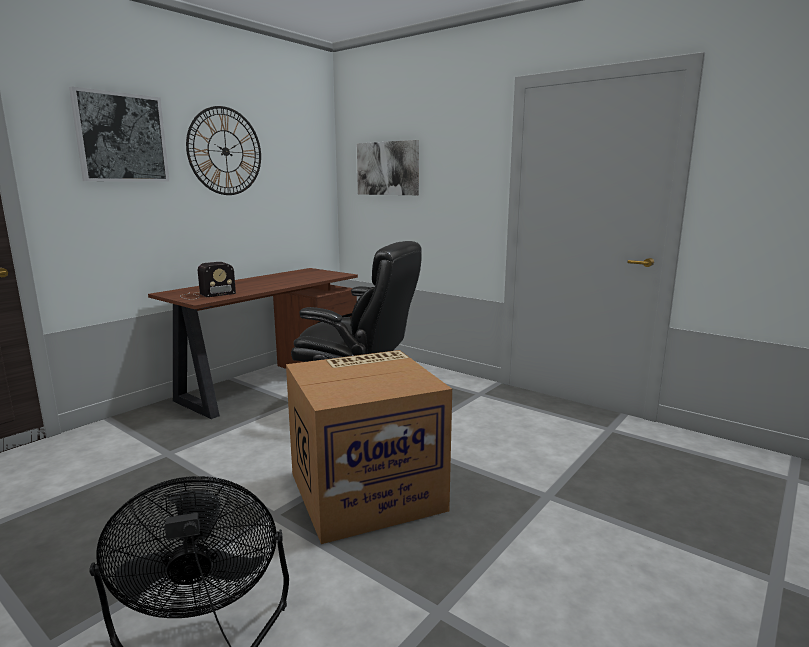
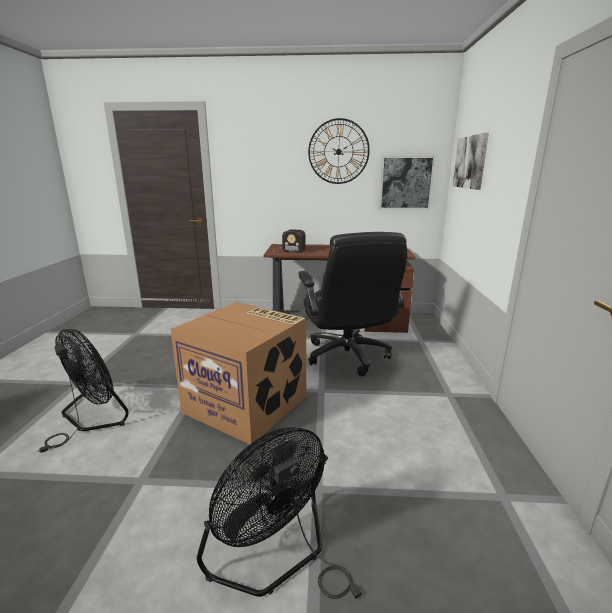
camera: 55 degrees right, 5 degrees up
picture [69,87,170,182] -> picture moved to [379,156,435,210]
none -> black fan [197,427,362,599]

